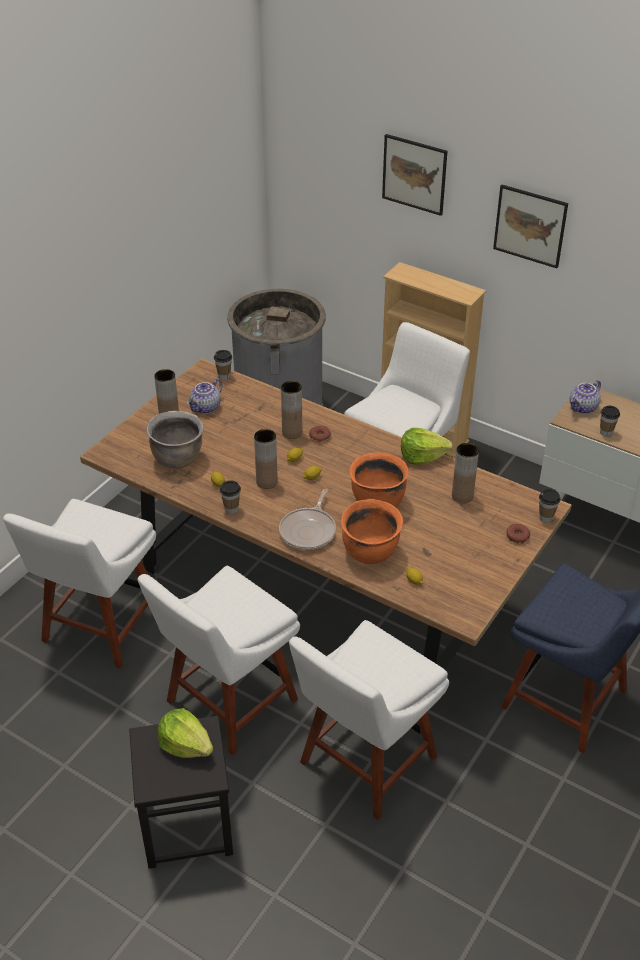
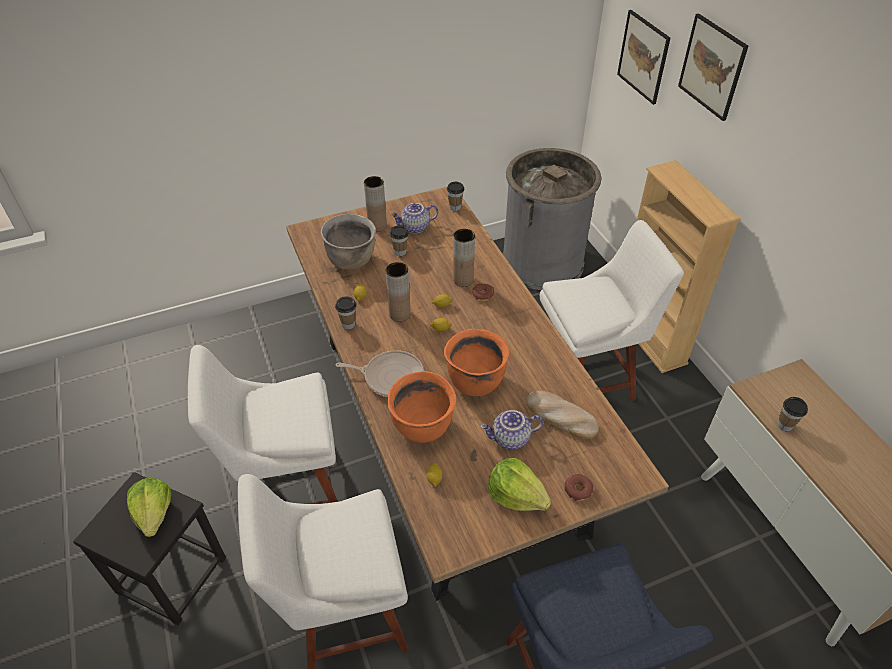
camera: 35 degrees right, 5 degrees up
white chair [3,499,156,669] -> none
frying pan [279,489,336,550] -> frying pan turned 135 degrees counterclockwise [336,350,424,397]
lettuce [401,428,453,465] -> lettuce moved to [488,458,551,511]
brown vase [452,443,479,503] -> bread [526,391,599,439]
picture [493,185,568,268] -> picture moved to [617,10,670,105]
cup [539,489,561,523] -> cup moved to [390,225,409,256]
teapot [570,380,601,414] -> teapot moved to [480,410,543,450]

